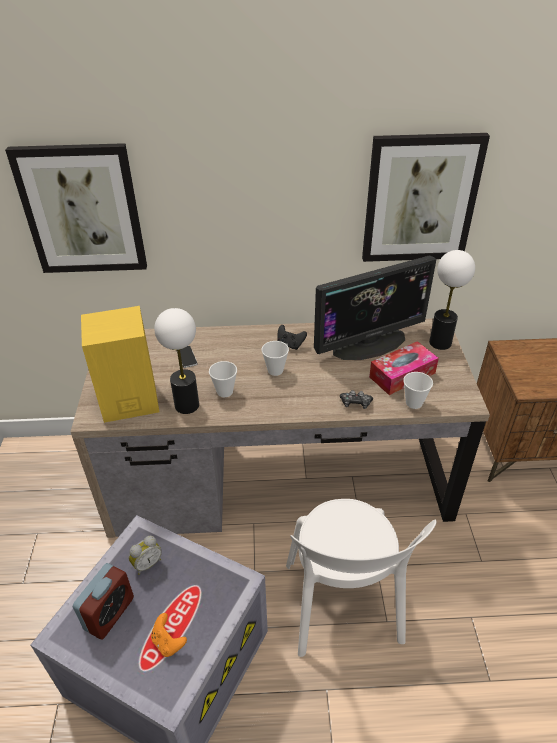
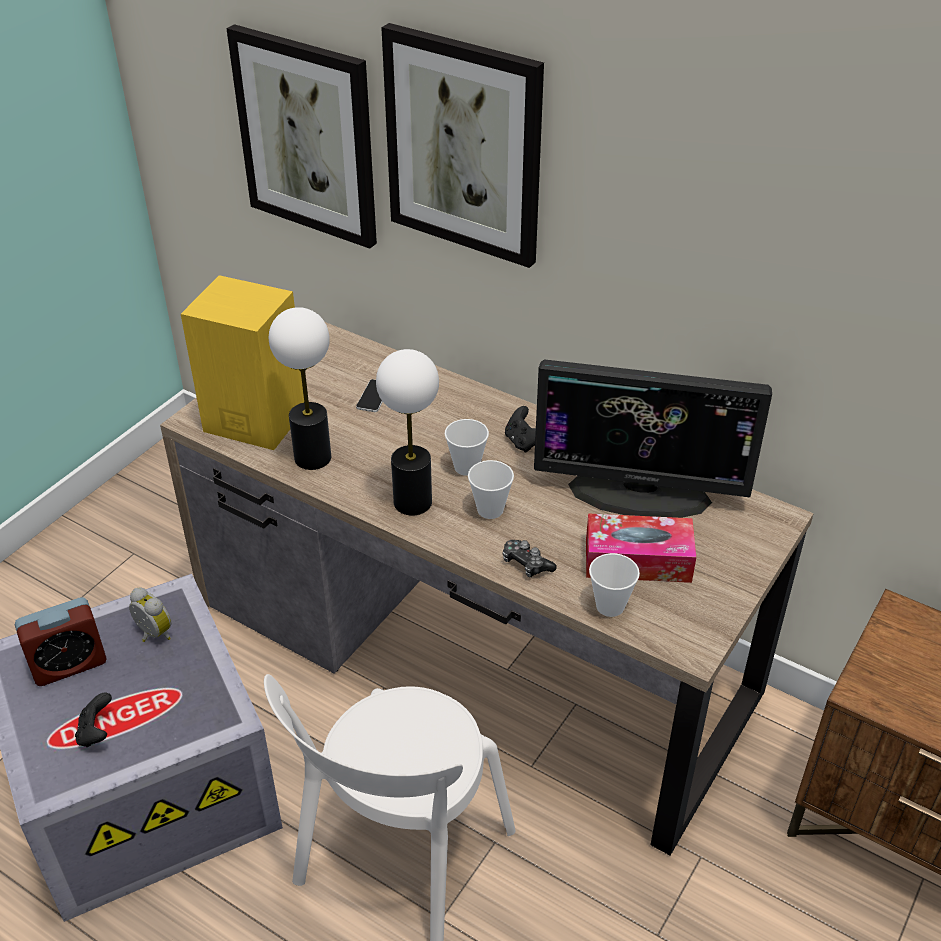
camera: 35 degrees right, 0 degrees up
alarm clock [129,536,162,575] -> alarm clock turned 135 degrees counterclockwise [129,588,172,642]
orange game controller [151,613,187,657] -> black game controller [75,692,112,747]
cup [209,361,237,397] -> cup moved to [468,460,514,519]
picture [362,133,490,262] -> picture moved to [381,23,544,268]
table lamp [429,250,475,350] -> table lamp moved to [376,349,439,516]

